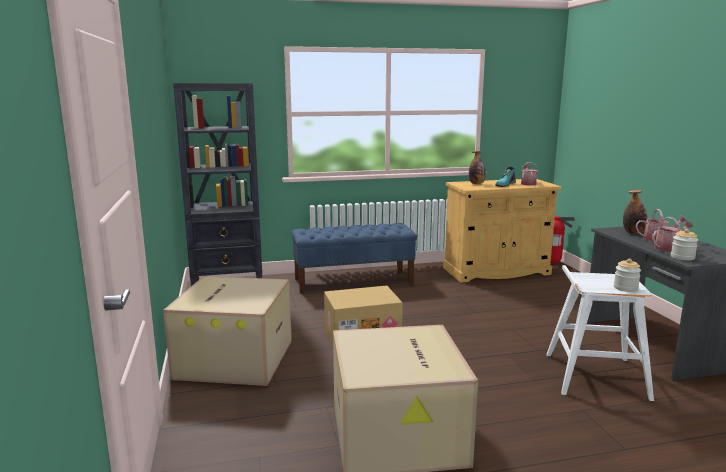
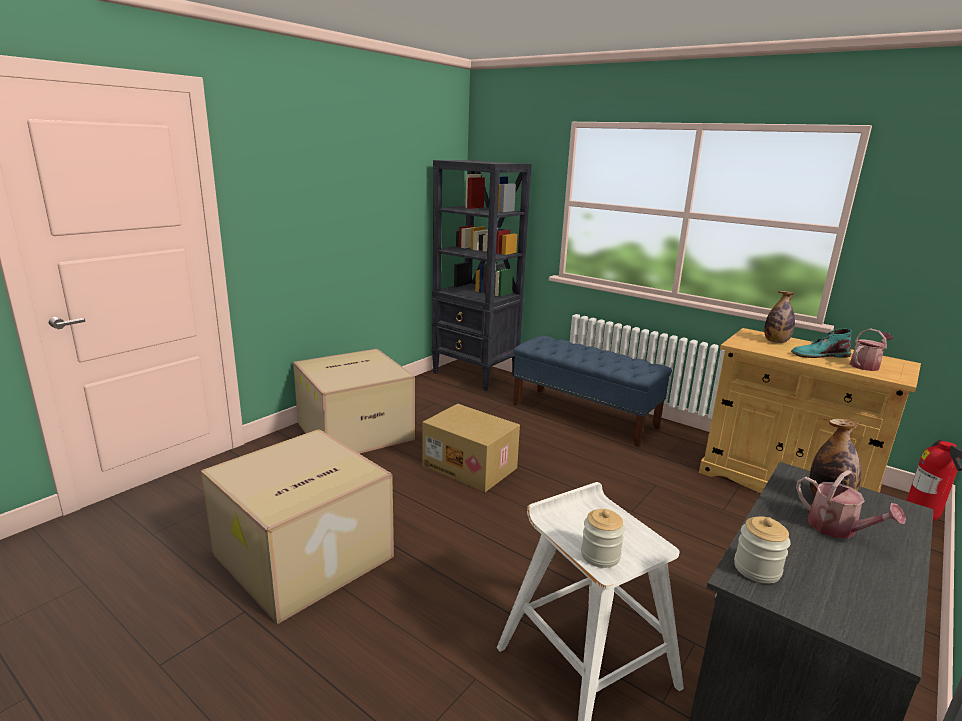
camera: 50 degrees right, 5 degrees up
watering can [652,217,693,252] -> none

